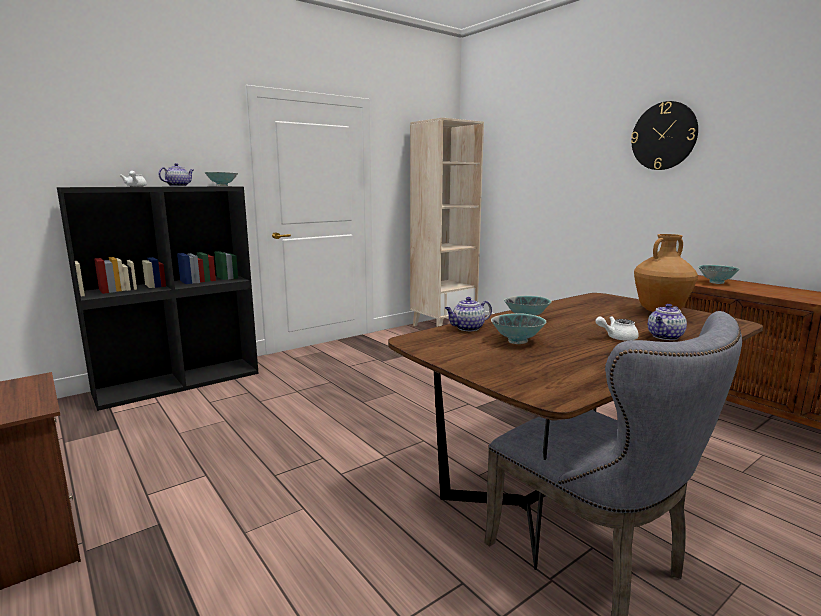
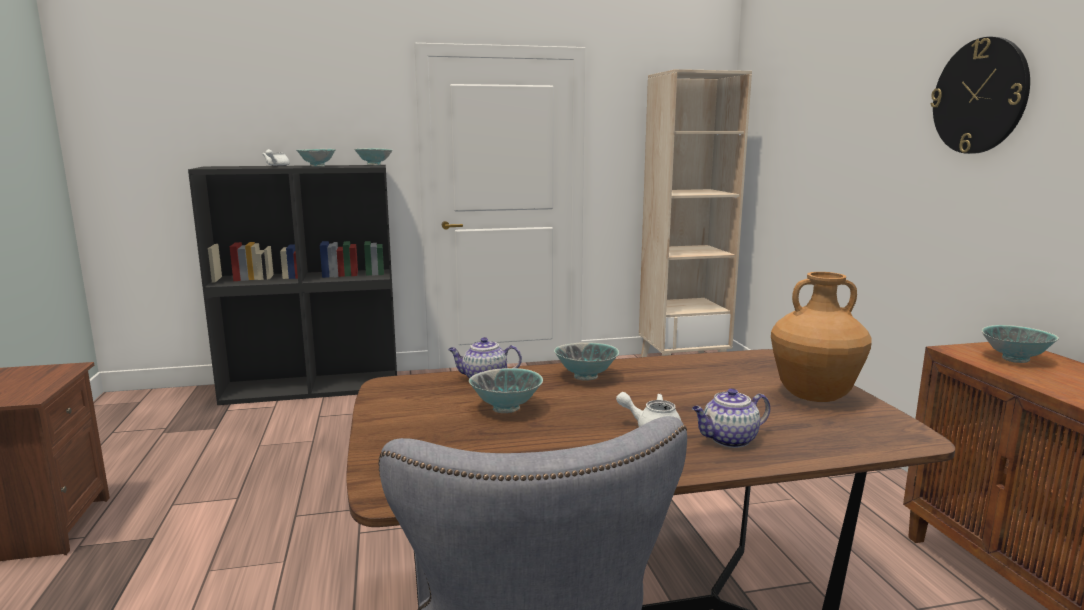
camera: 25 degrees right, 0 degrees up
teapot [158,163,193,186] -> bowl [297,149,336,167]

